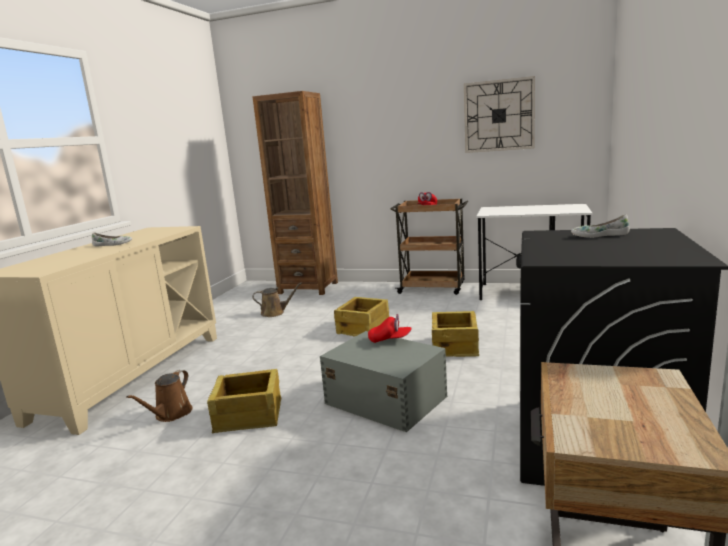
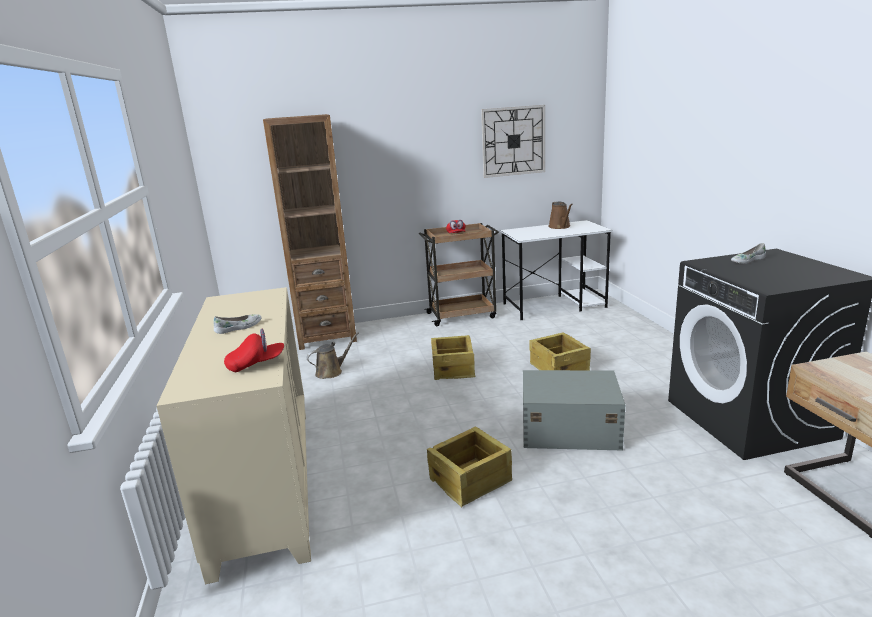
camera: 30 degrees left, 5 degrees up
brown watering can [126,370,193,422] -> brown watering can moved to [549,201,573,229]
red cap [368,314,412,343] -> red cap moved to [224,329,284,372]

